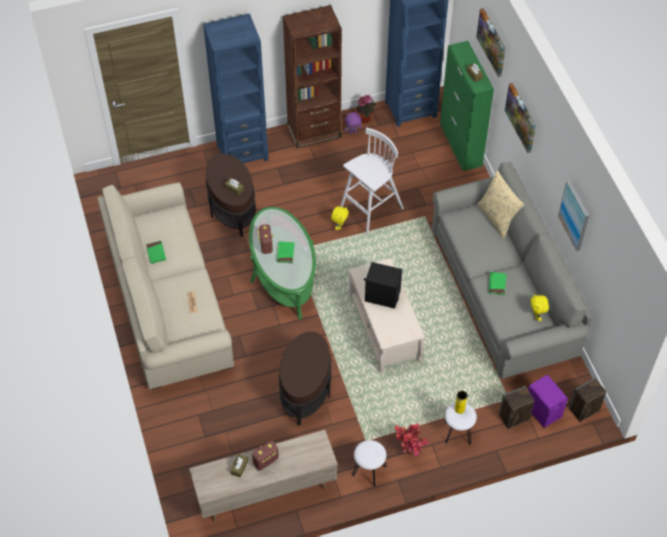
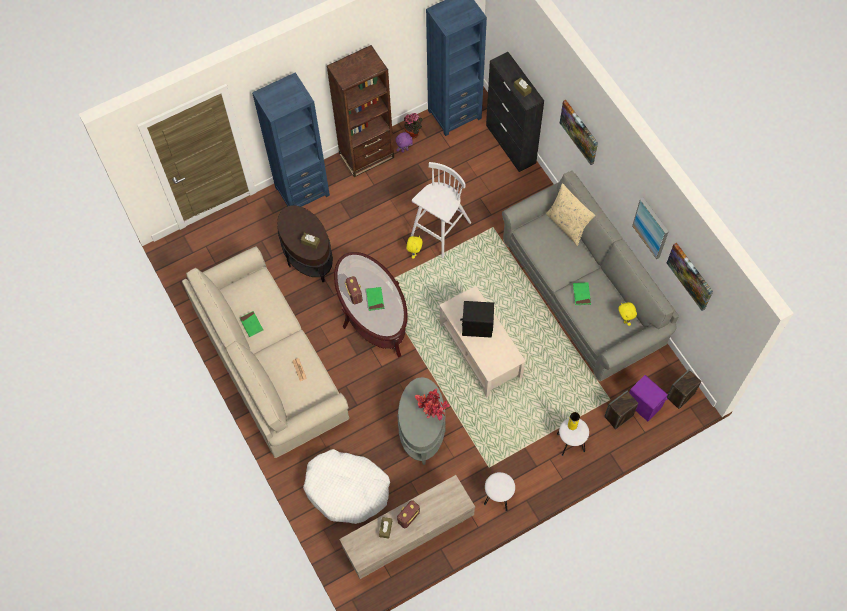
camera: 10 degrees left, 10 degrees up
green coffee table [249,207,316,320] -> brown coffee table [334,252,408,358]
brown side table [279,331,331,425] -> grey side table [398,377,446,465]
potted plant [394,423,429,456] -> potted plant moved to [415,388,450,420]
green cabinet [440,41,494,171] -> black cabinet [486,52,544,172]
picture [476,8,506,77] -> picture moved to [667,243,713,311]
none -> white dog bed [303,449,390,524]

